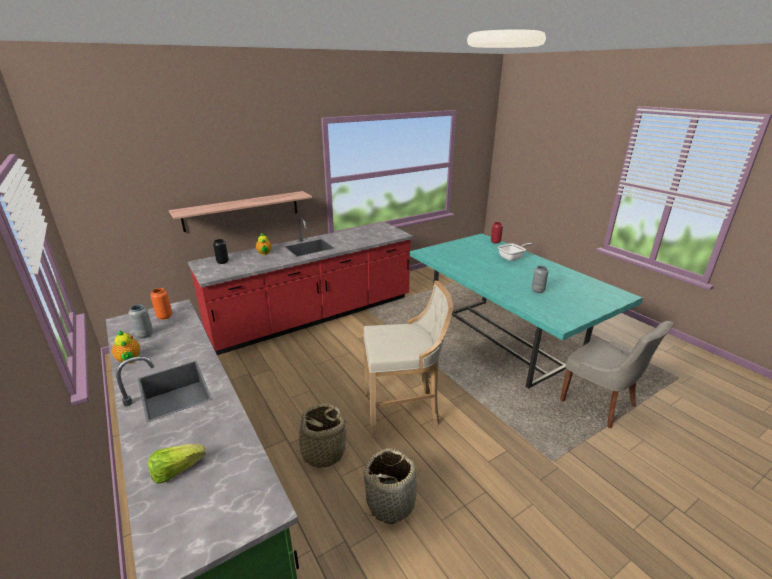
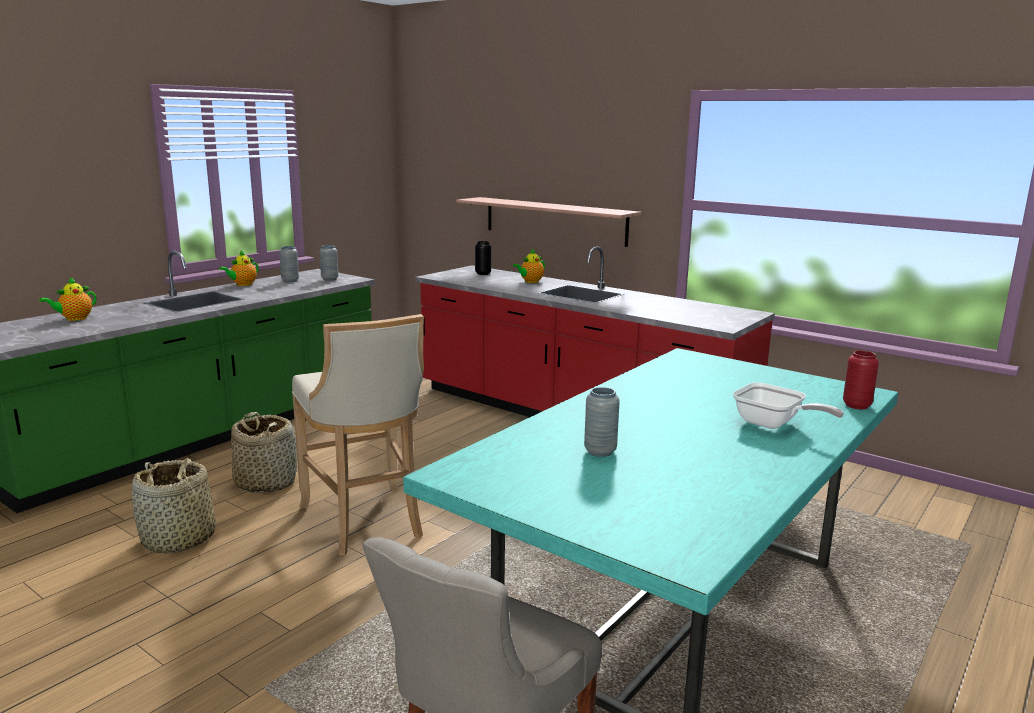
camera: 70 degrees right, 10 degrees down
lettuce [148,444,206,484] -> teapot [39,277,97,321]
orange vase [150,288,172,320] -> grey vase [320,245,338,281]

